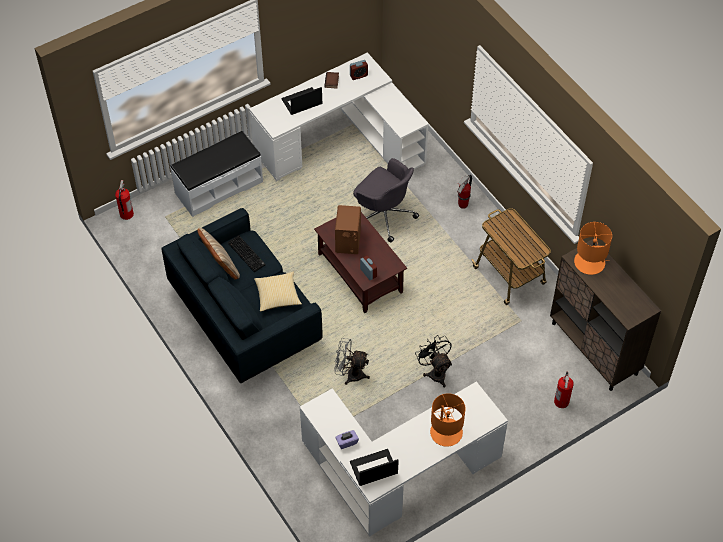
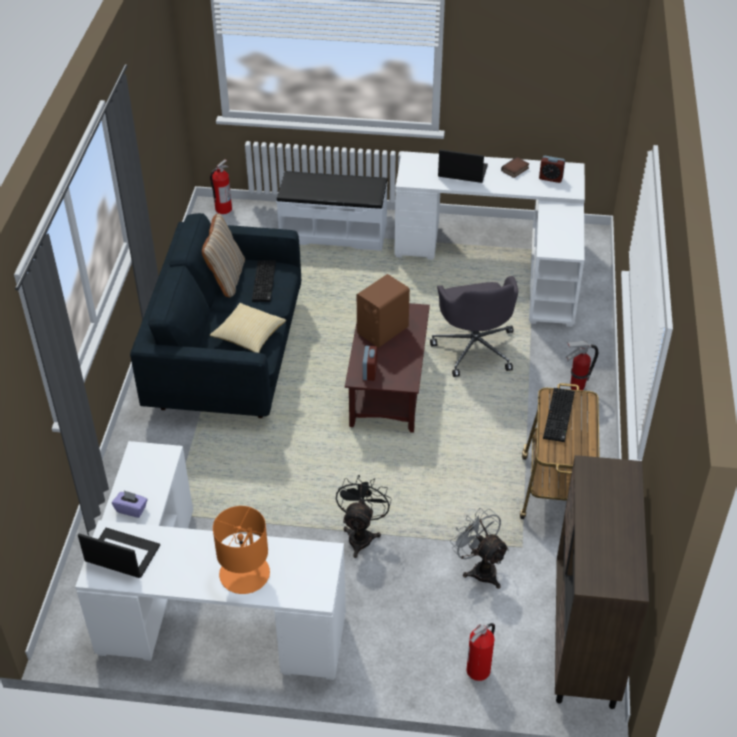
camera: 40 degrees right, 10 degrees down
grey fan [334,338,370,385] -> grey fan moved to [450,508,509,589]
orange table lamp [574,222,612,275] -> none
none -> keyboard [543,388,575,442]

